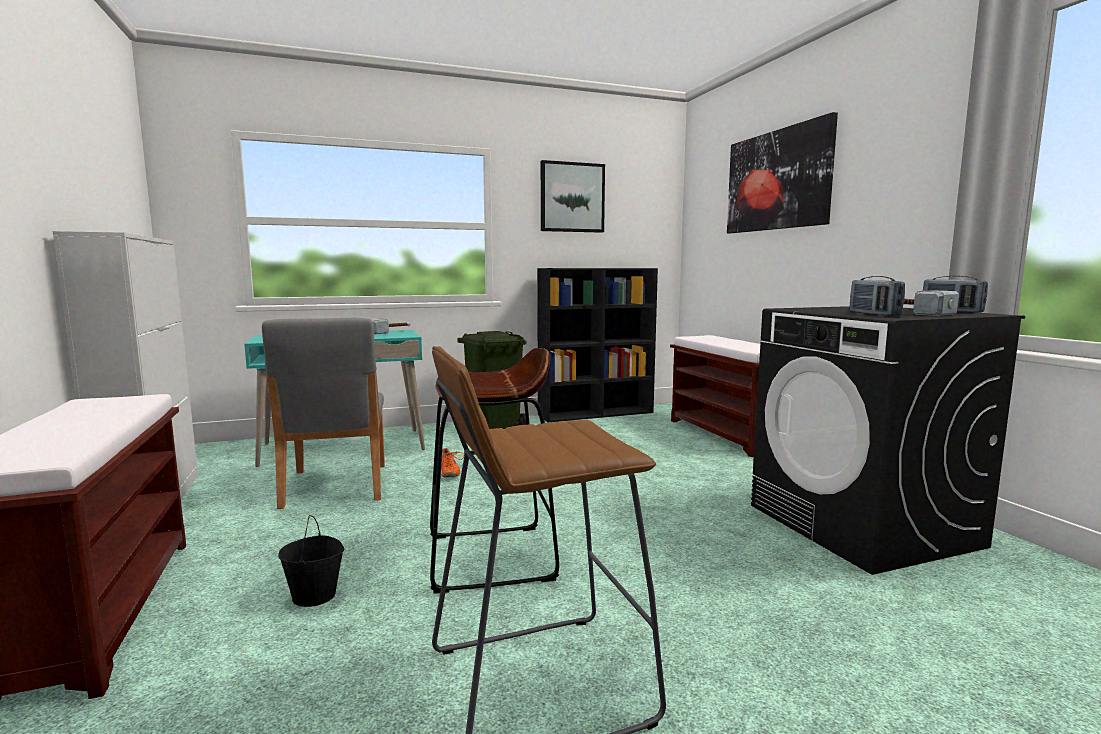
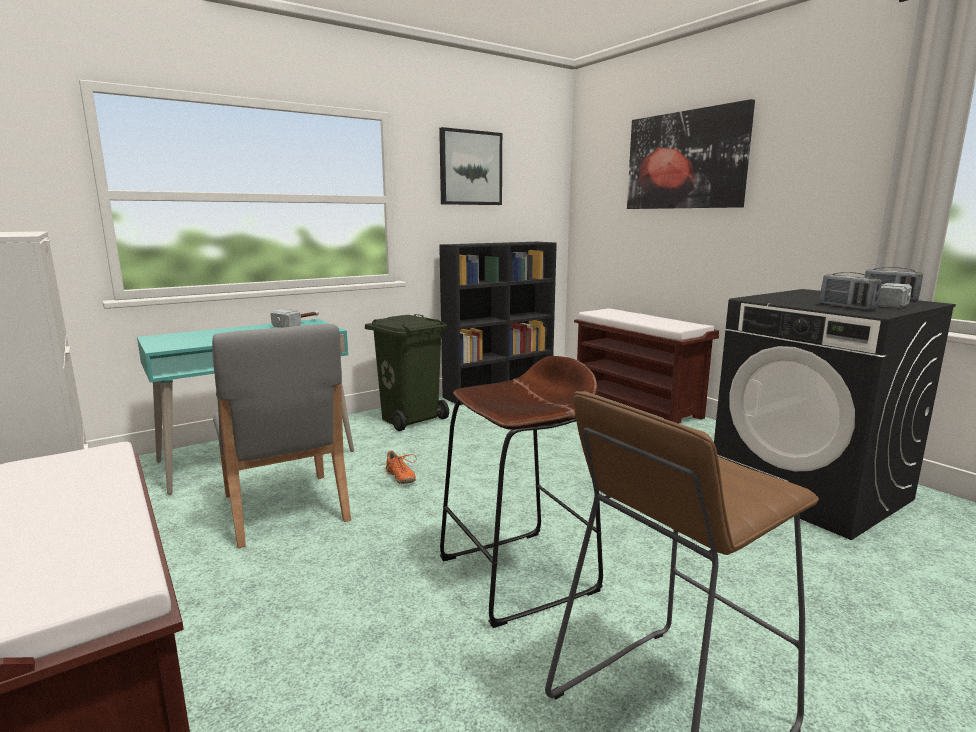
camera: 15 degrees left, 5 degrees up
black bucket [278,515,344,607] -> none

